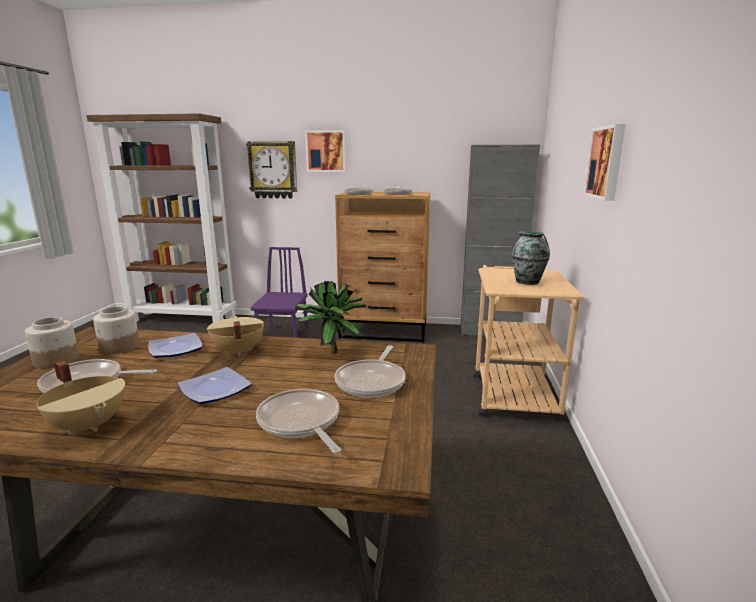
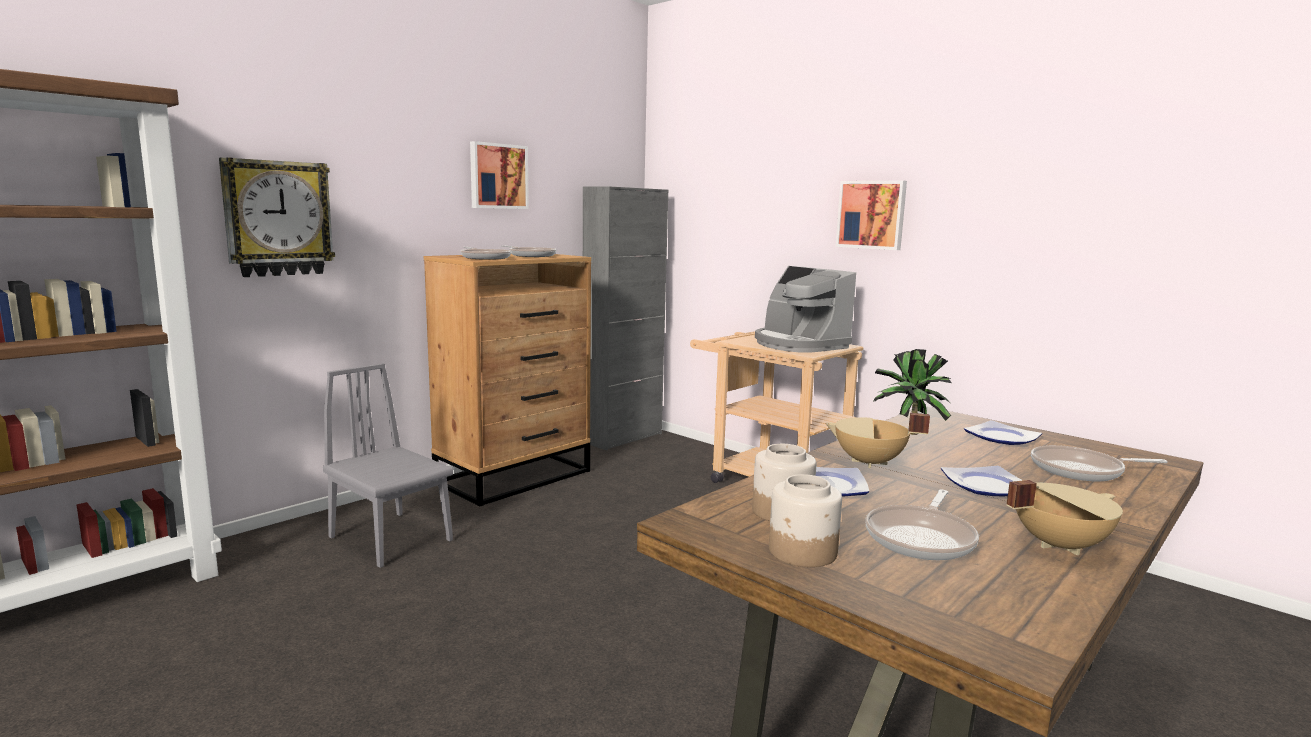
camera: 55 degrees left, 5 degrees down
purple chair [251,247,309,338] -> grey chair [323,363,453,568]
picture [305,130,346,172] -> picture moved to [470,141,529,209]
frying pan [335,345,406,398] -> plate [964,420,1042,445]
vase [512,231,550,285] -> coffee machine [755,266,856,352]

